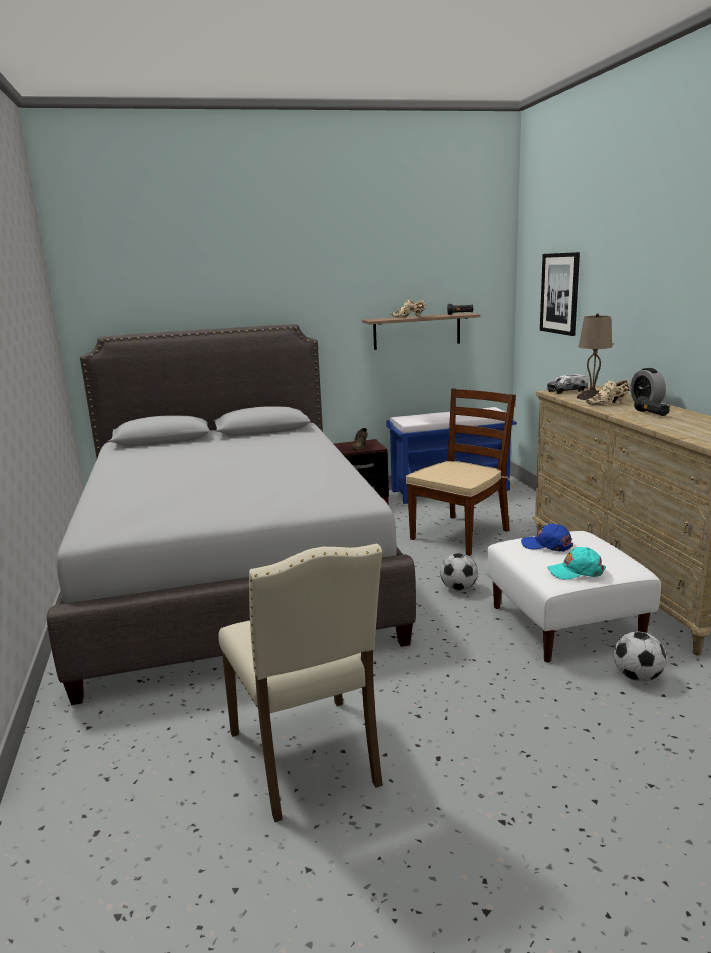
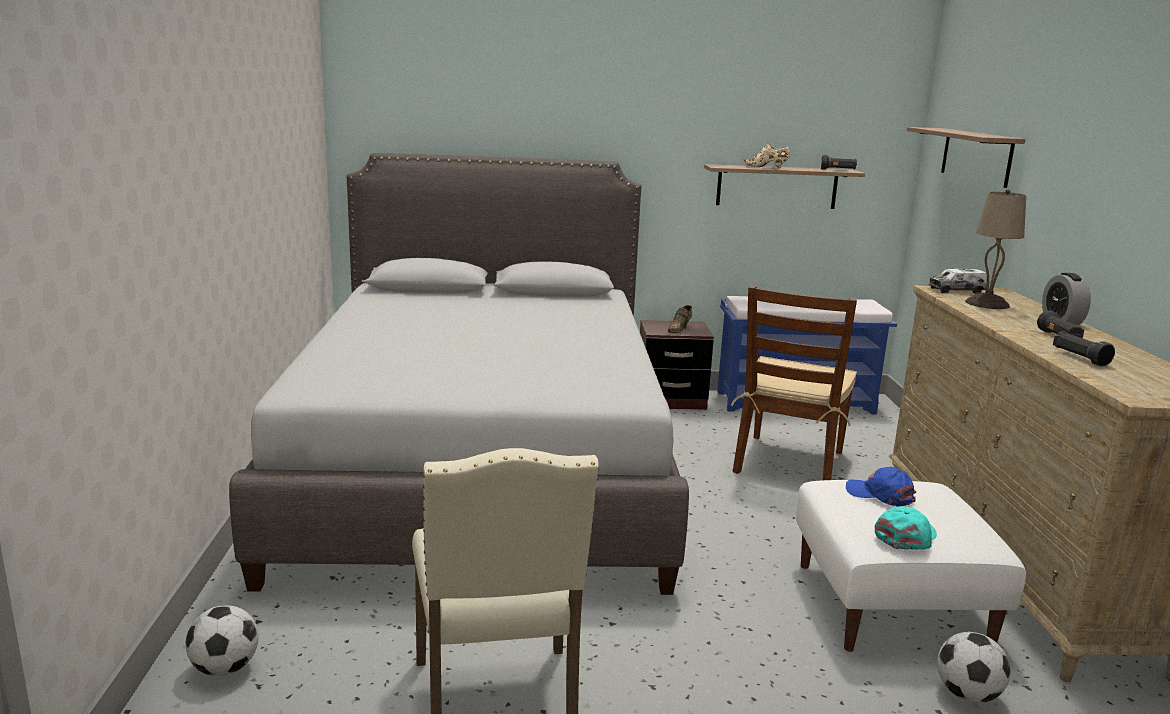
camera: 10 degrees right, 0 degrees up
brown chair [406,388,516,556] -> brown chair turned 150 degrees clockwise [731,286,857,480]
football [440,553,478,591] -> football moved to [185,605,259,676]
picture [540,252,580,336] -> shelf [907,127,1026,188]
turquoise cap [547,547,606,580] -> turquoise cap turned 120 degrees clockwise [875,506,937,550]
beige shoe [585,380,630,405] -> none
none -> black flashlight [1053,331,1115,367]

